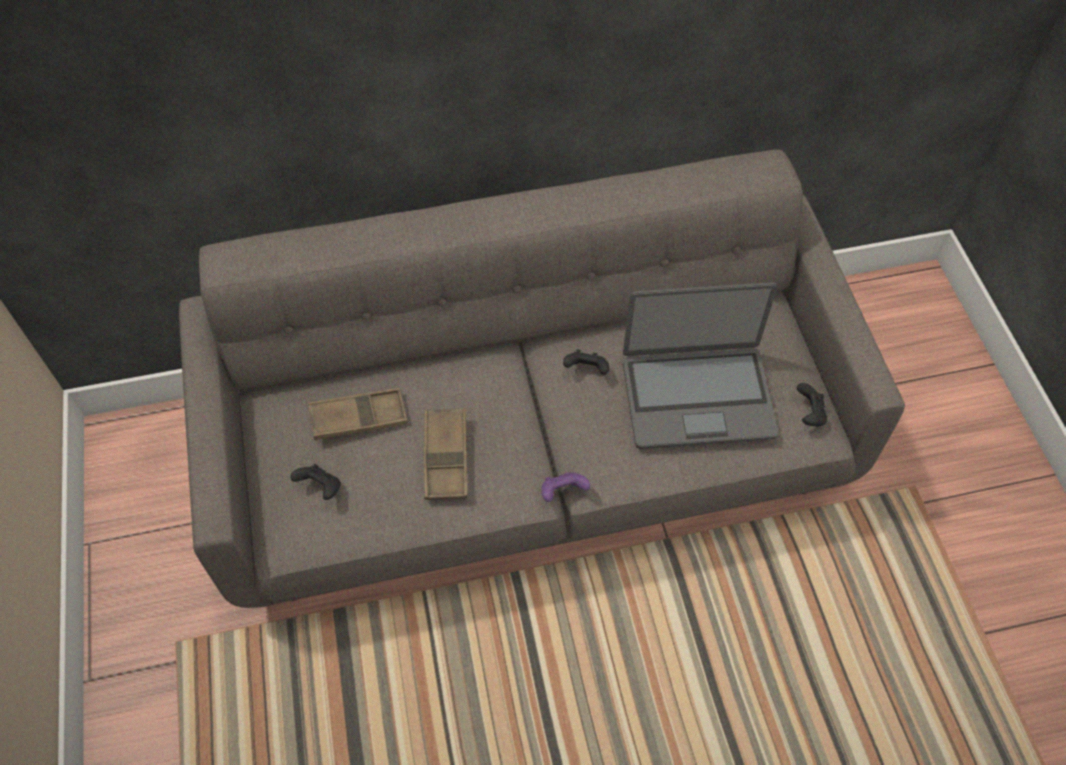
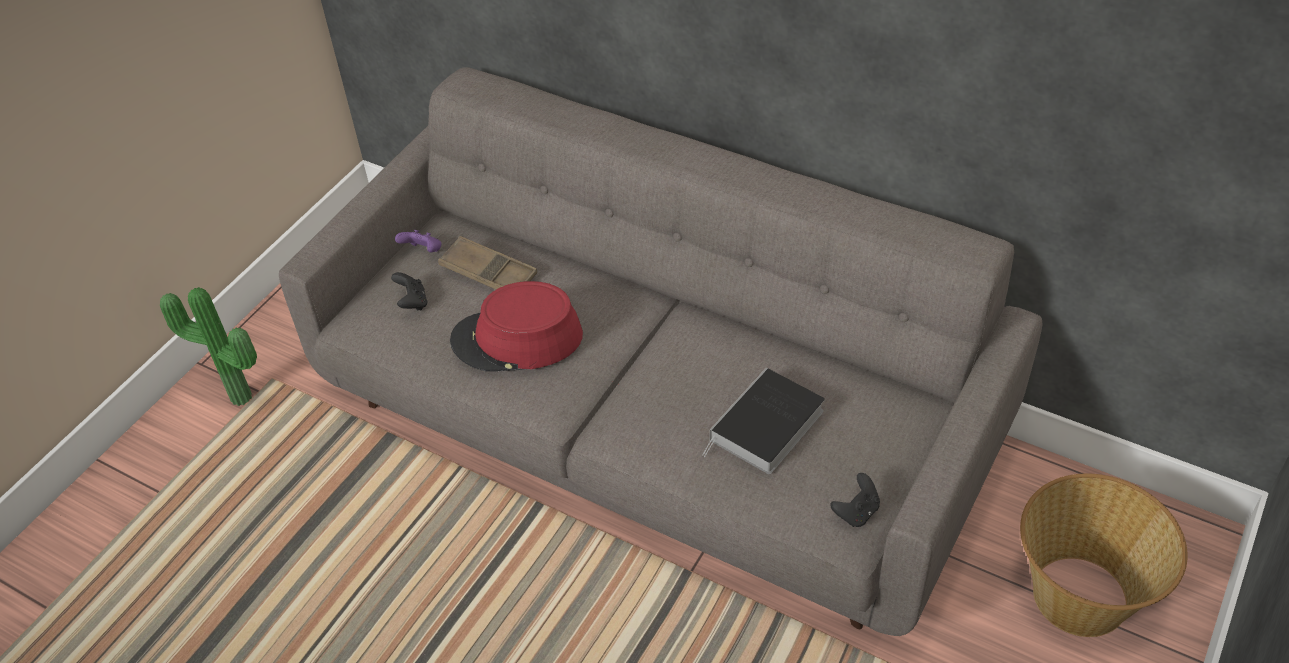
camera: 45 degrees right, 10 degrees down
brown tray [424,408,468,500] -> red hat [450,281,583,371]
purple game controller [541,472,590,502] -> purple game controller moved to [395,230,442,252]
black game controller [563,349,609,375] -> none
laptop [623,282,778,449] -> book [702,368,825,474]
none -> potted plant [160,287,257,406]
none -> basket [1020,473,1188,637]

